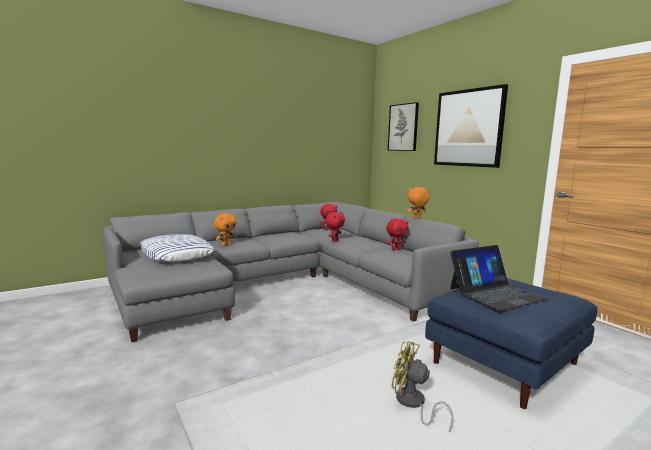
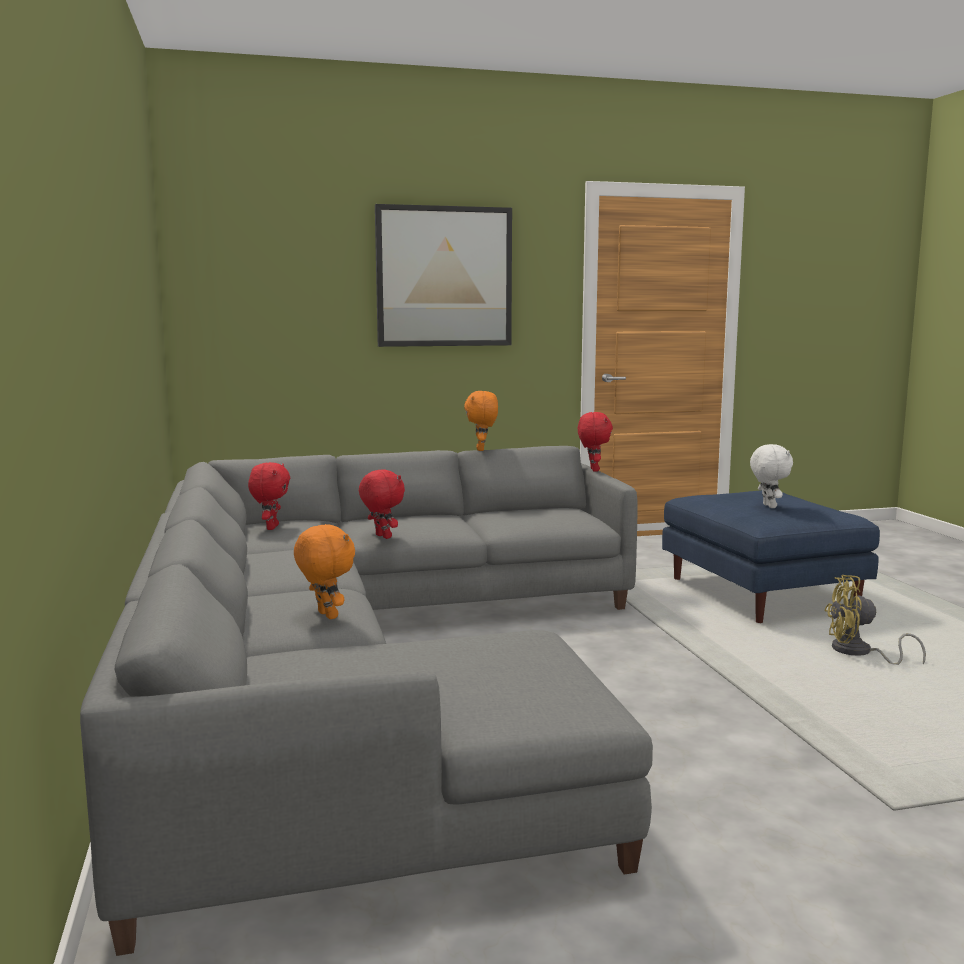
camera: 70 degrees left, 0 degrees up
pillow [139,234,215,262] -> none
red plush toy [386,218,408,250] -> red plush toy moved to [578,412,613,472]
picture [388,102,419,151] -> none
yellow fan [392,341,454,432] -> yellow fan turned 45 degrees clockwise [824,575,926,665]
laptop [450,245,548,311] -> white plush toy [750,444,793,508]

